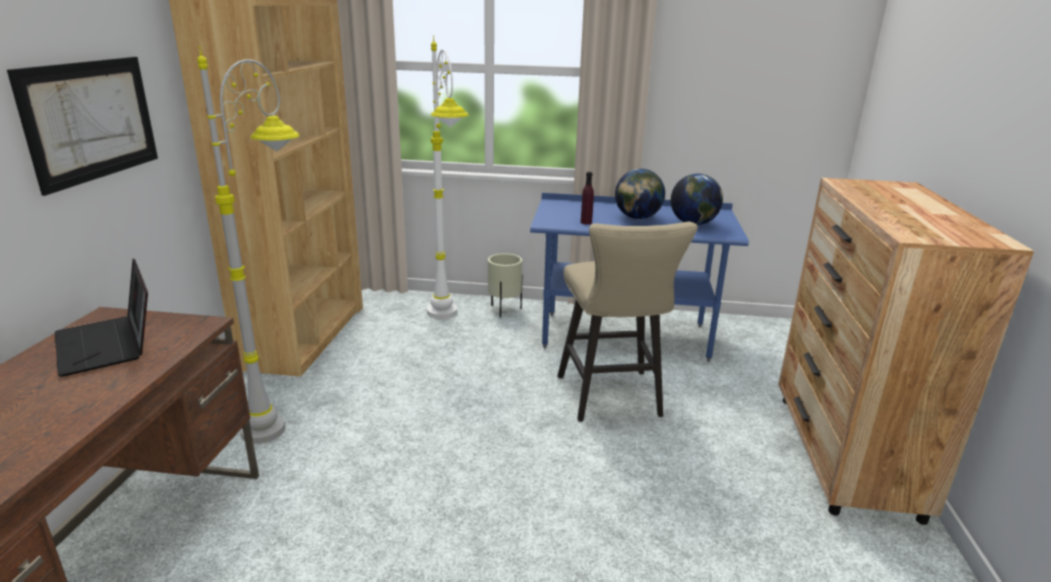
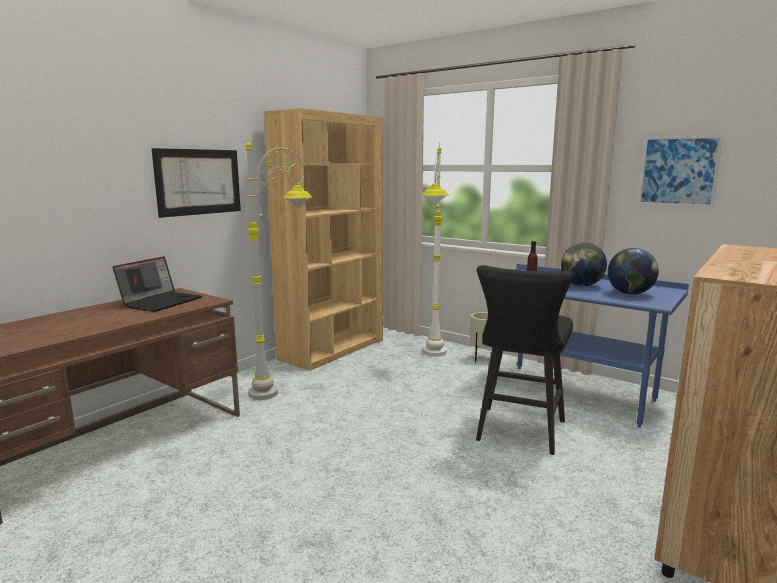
camera: 30 degrees right, 10 degrees down
laptop [55,259,148,377] -> laptop turned 150 degrees counterclockwise [112,256,202,312]
beige stool [558,222,698,422] -> black stool [476,265,574,455]
none -> picture [638,135,723,207]

